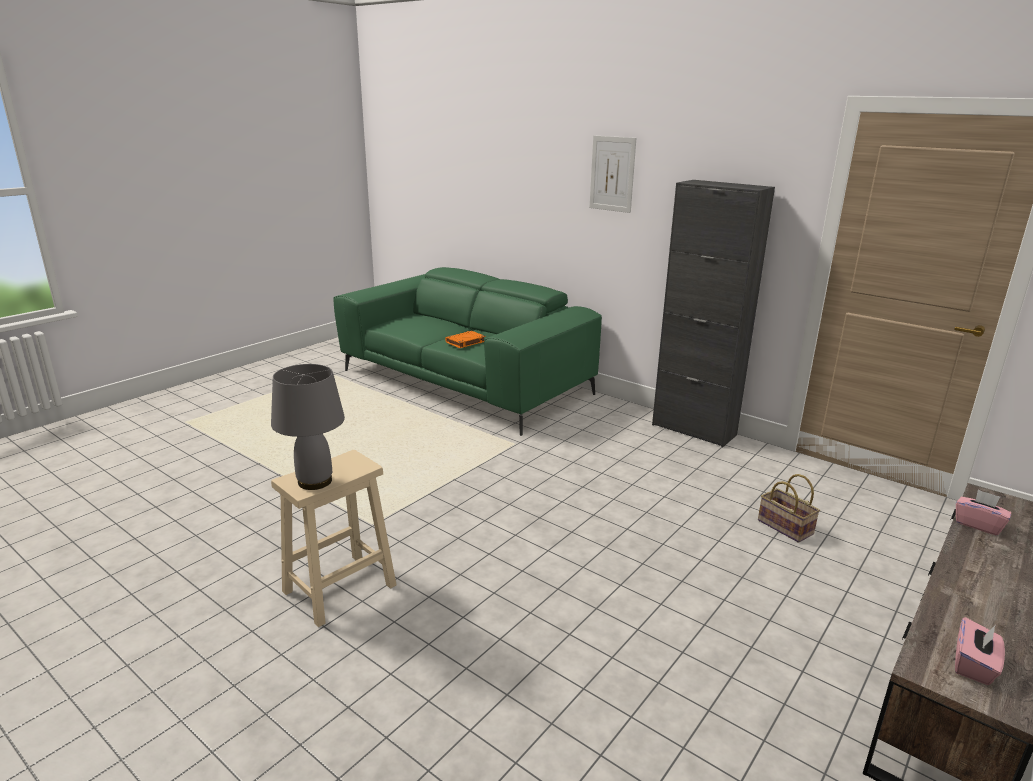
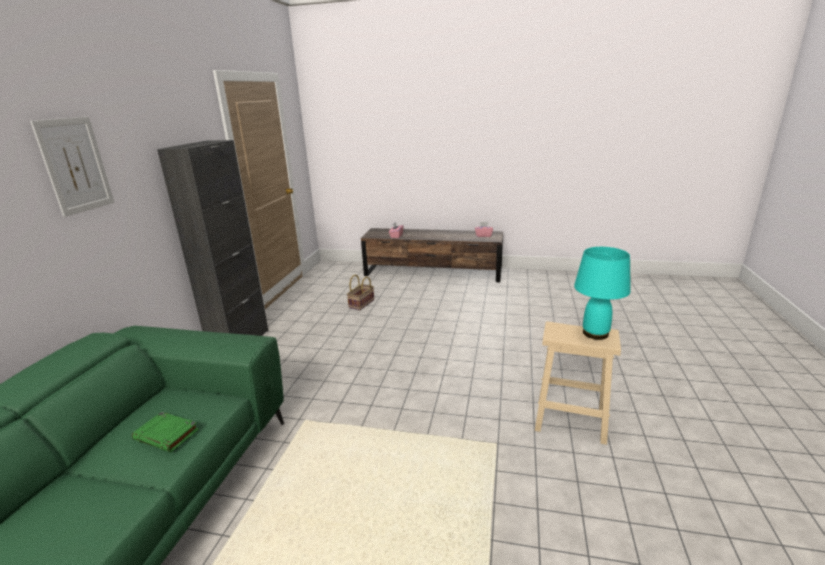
camera: 115 degrees left, 0 degrees up
grey table lamp [271,364,345,490] -> turquoise table lamp [574,247,631,340]
orange book [445,331,486,348] -> green book [132,412,199,452]

